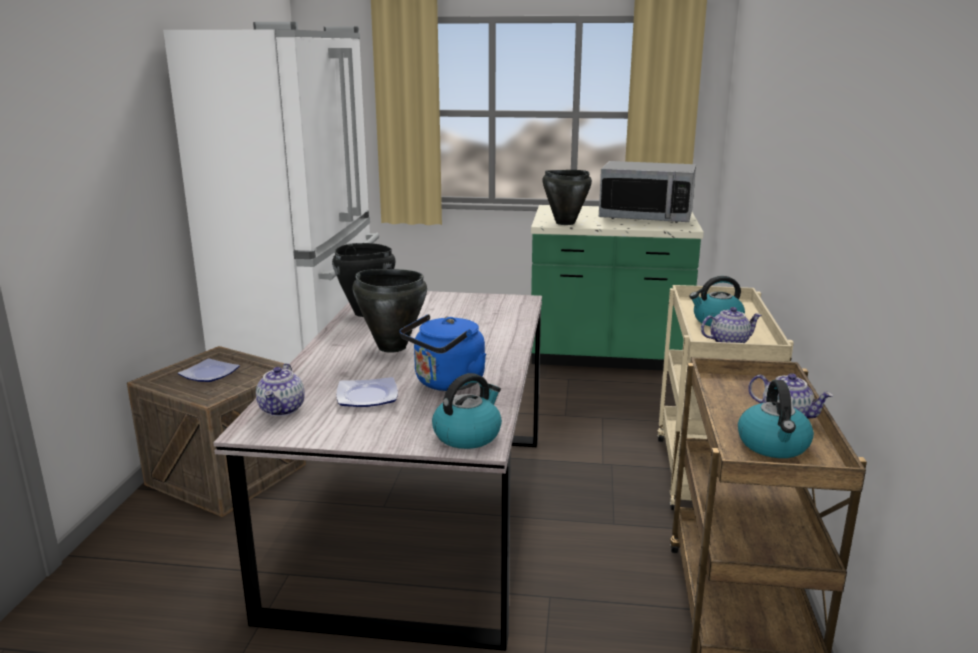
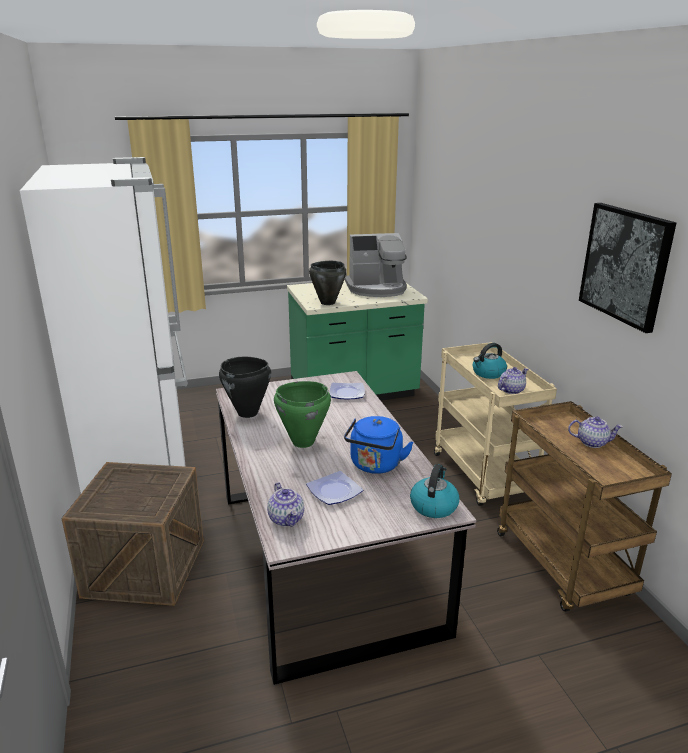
camera: 25 degrees left, 5 degrees up
plate [178,358,240,382] -> plate moved to [330,383,365,400]
black cooking pot [353,269,427,353] -> green cooking pot [274,381,331,448]
microwave [599,161,696,223] -> coffee machine [345,233,407,297]
kettle [738,380,814,458] -> none
none -> picture [579,203,677,333]

